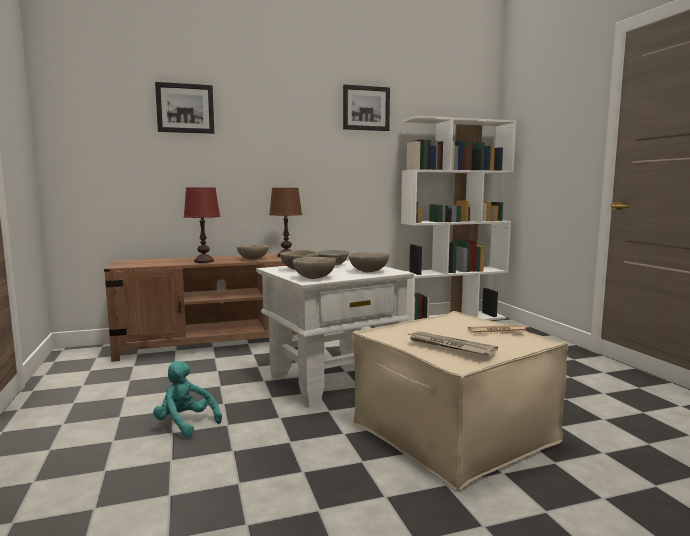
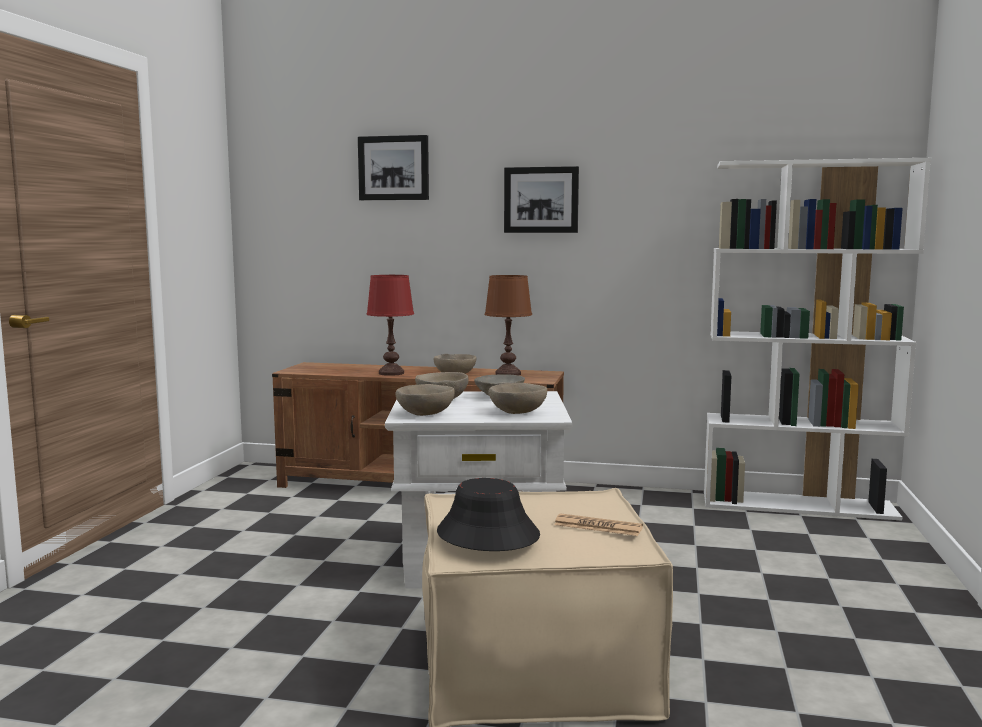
camera: 30 degrees right, 0 degrees up
turquoise plush toy [153,361,222,437] -> none
picture [343,84,390,131] -> picture moved to [504,166,579,233]
newspaper [407,331,498,356] -> black hat [437,478,540,551]

